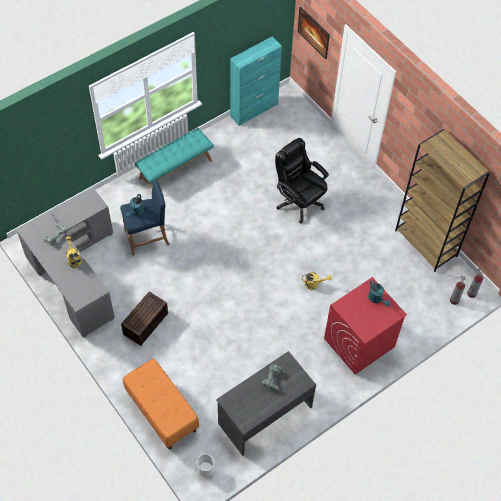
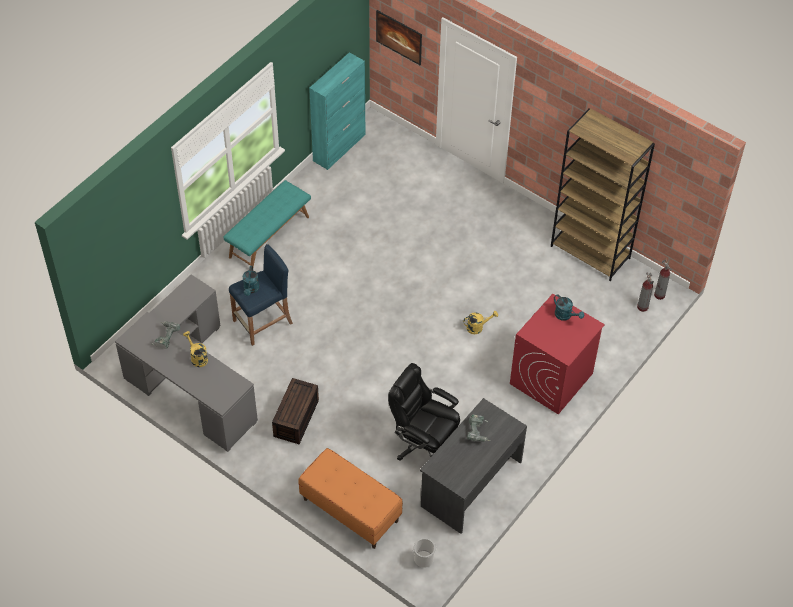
camera: 15 degrees left, 5 degrees down
black office chair [275,138,329,224] -> black office chair moved to [388,363,460,461]

